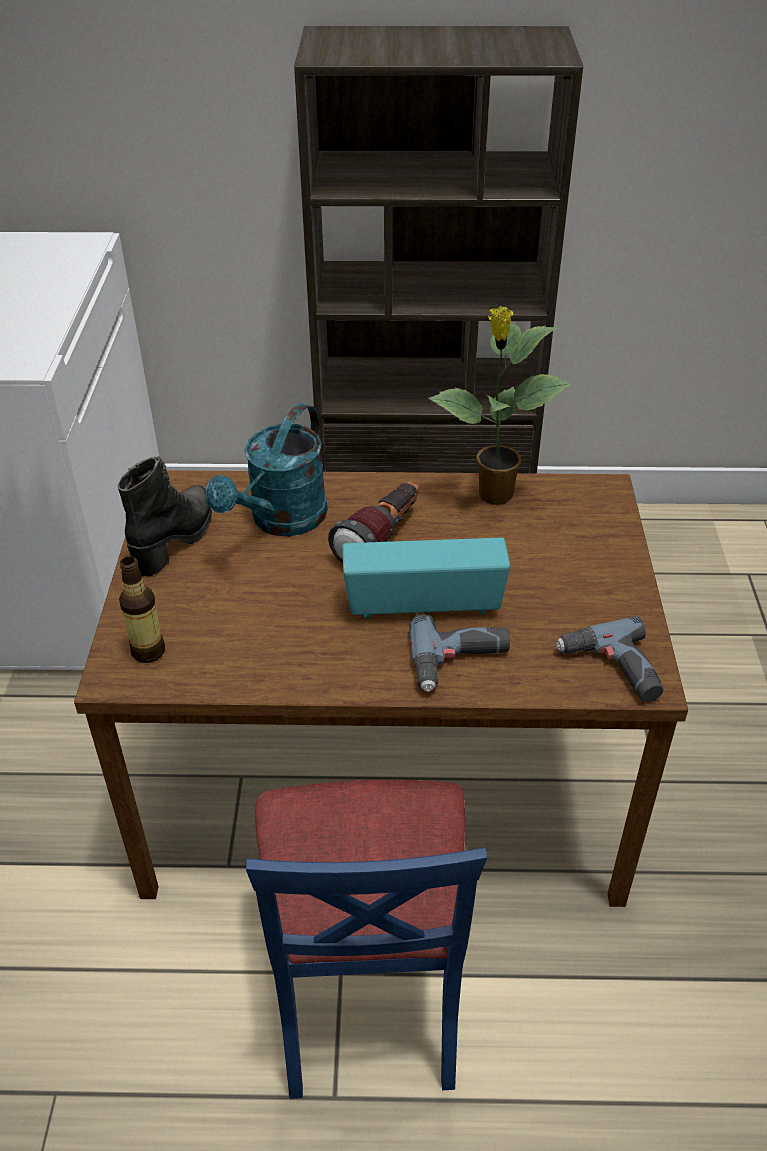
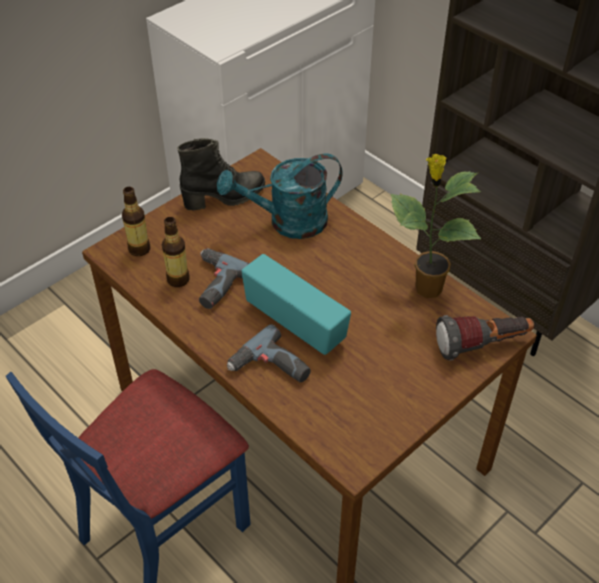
camera: 45 degrees right, 5 degrees up
flashlight [328,482,419,564] -> flashlight moved to [436,315,534,361]
power drill [555,616,663,702] -> power drill moved to [199,248,250,309]
none -> bottle [162,217,189,287]

